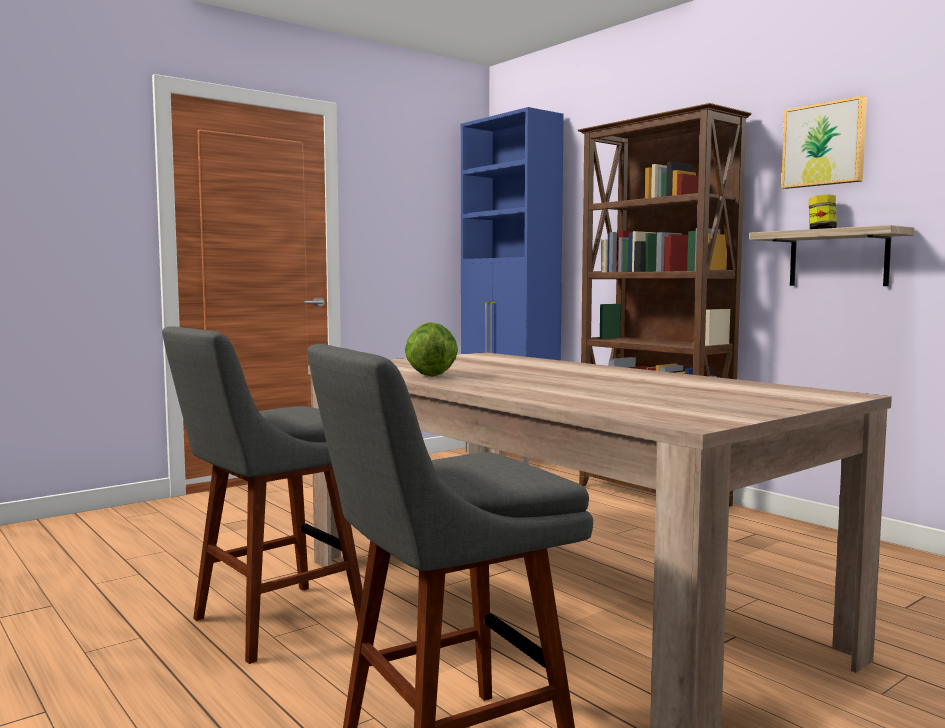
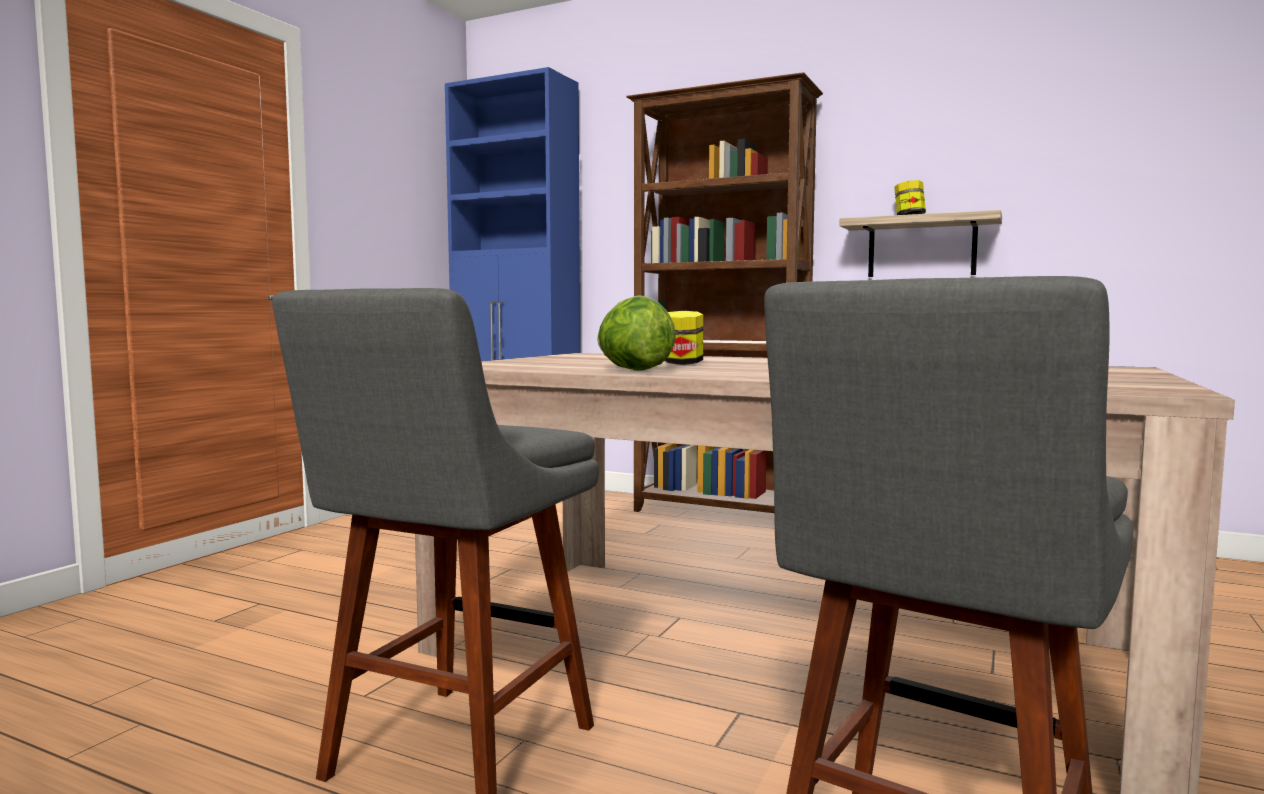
camera: 25 degrees left, 0 degrees up
picture [781,96,867,189] -> none
none -> jar [665,311,703,365]

